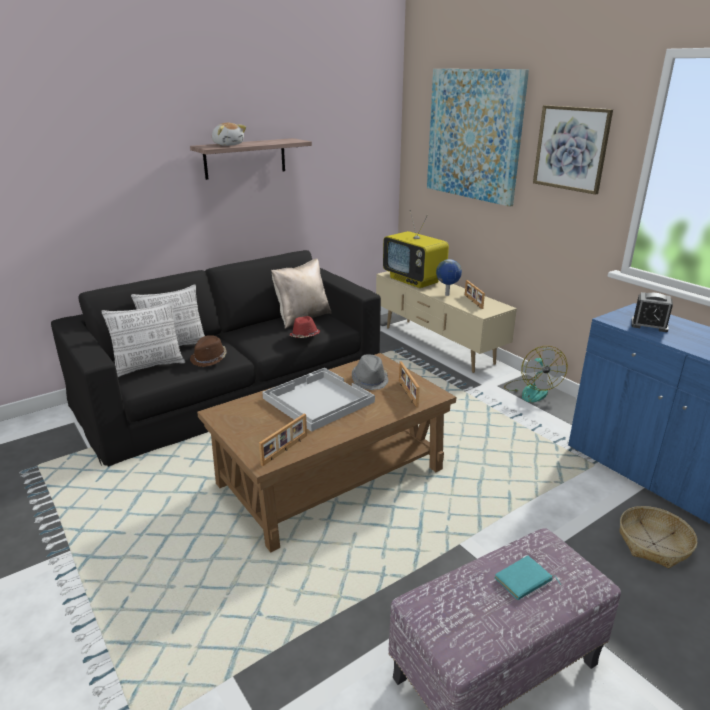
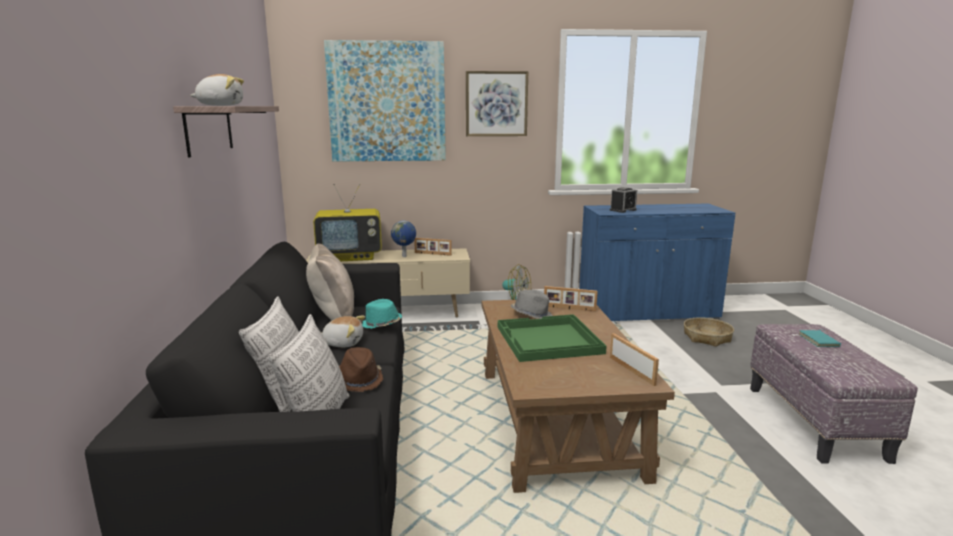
camera: 60 degrees left, 10 degrees down
white tray [262,368,375,432] -> green tray [498,314,607,362]
red hat [289,316,320,338] -> turquoise hat [362,299,402,329]
none -> plush toy [321,316,365,347]

